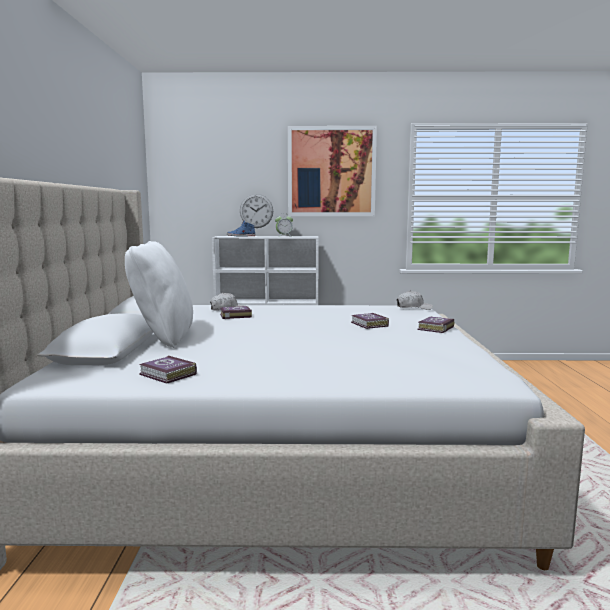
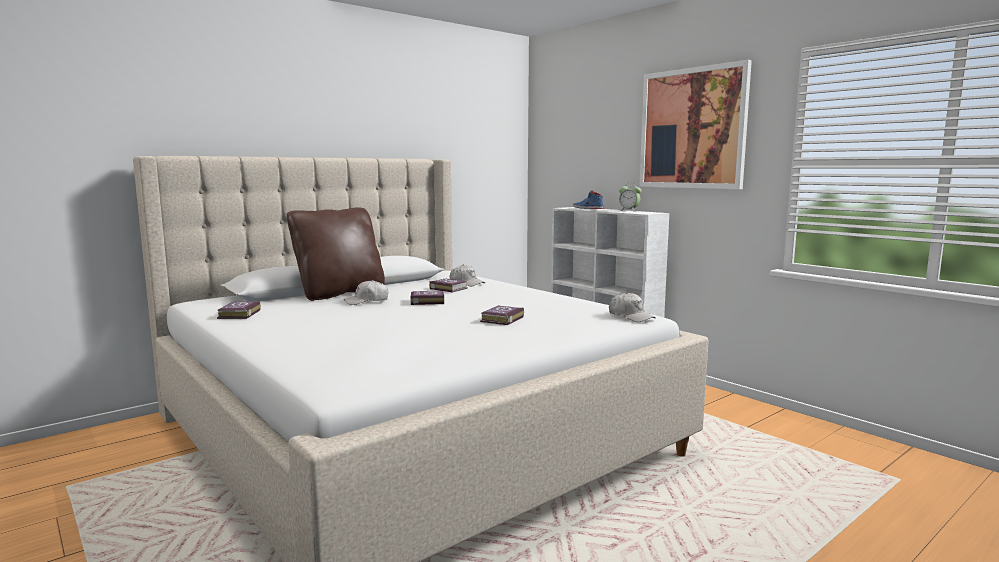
camera: 50 degrees right, 0 degrees up
white pillow [125,241,193,348] -> brown pillow [286,207,385,301]
wall clock [240,194,273,228] -> none
book [417,317,454,333] -> book moved to [410,291,444,305]
none -> white cap [344,280,388,305]

